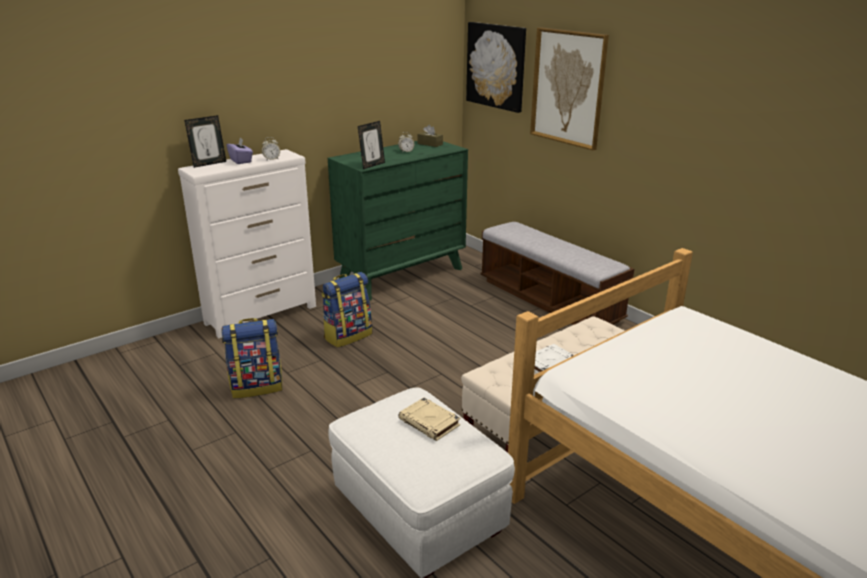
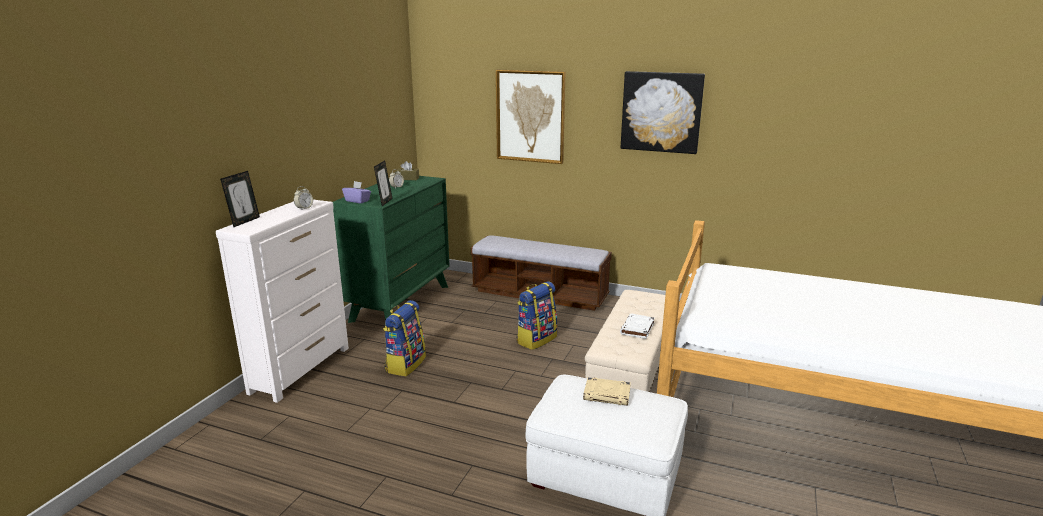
camera: 30 degrees left, 5 degrees down
backpack [221,318,282,399] -> backpack moved to [516,281,557,350]
purple tissue box [226,138,253,164] -> purple tissue box moved to [342,181,371,203]
picture [466,22,526,113] -> picture moved to [621,71,705,154]

